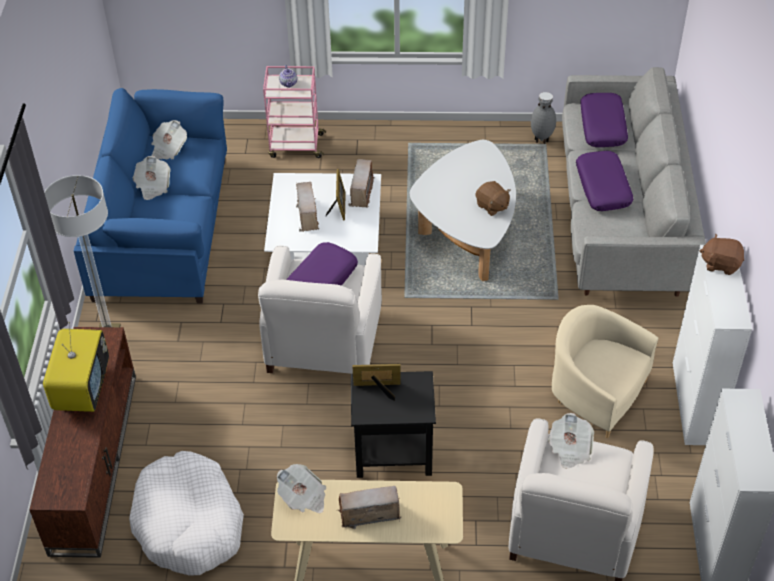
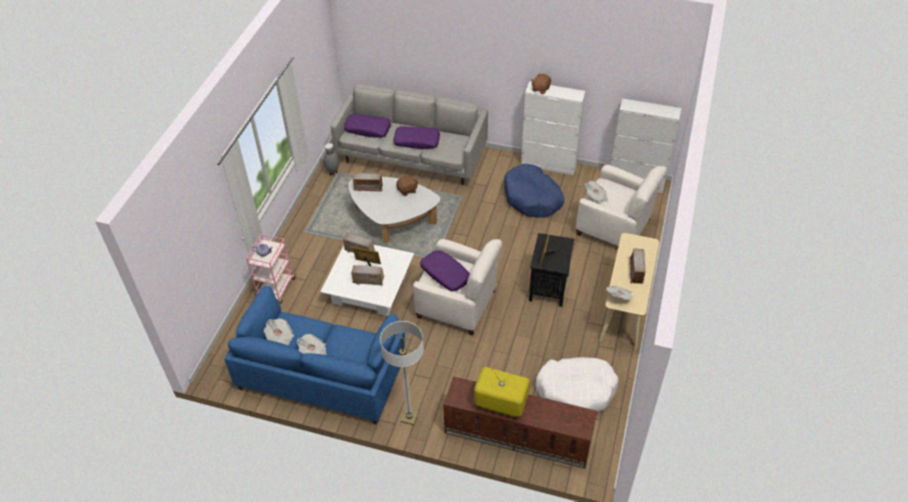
camera: 75 degrees left, 0 degrees up
beige armchair [552,305,658,438] -> blue dog bed [504,164,564,218]
none -> radio [352,173,383,191]

